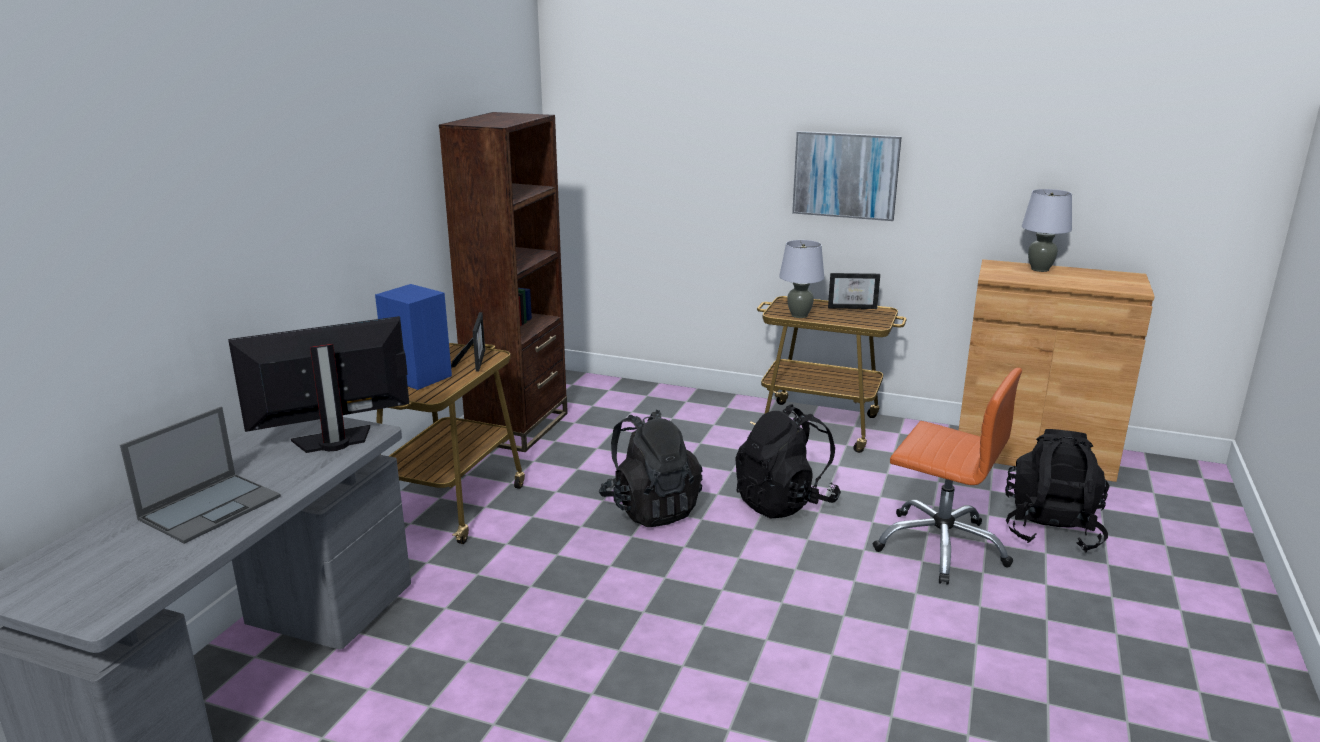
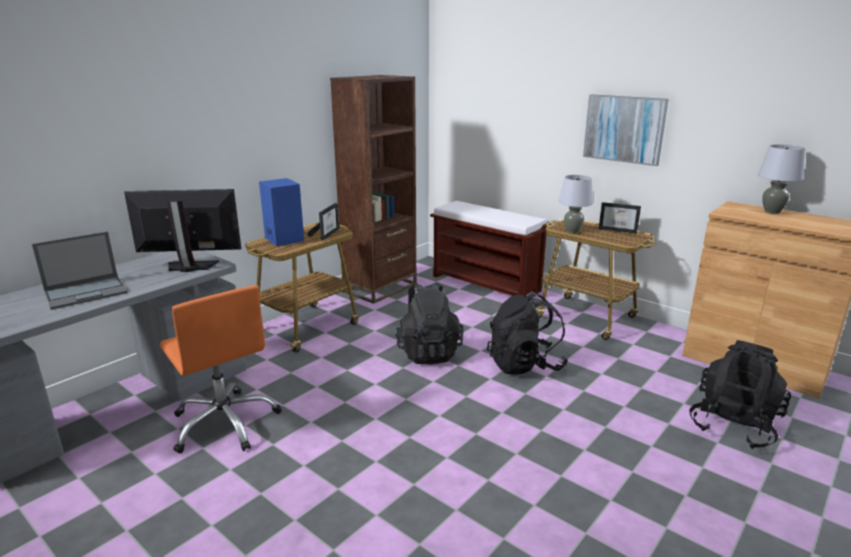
camera: 20 degrees right, 0 degrees up
orange office chair [873,368,1022,585] -> orange office chair moved to [160,285,282,453]
none -> brown bench [430,201,551,297]

